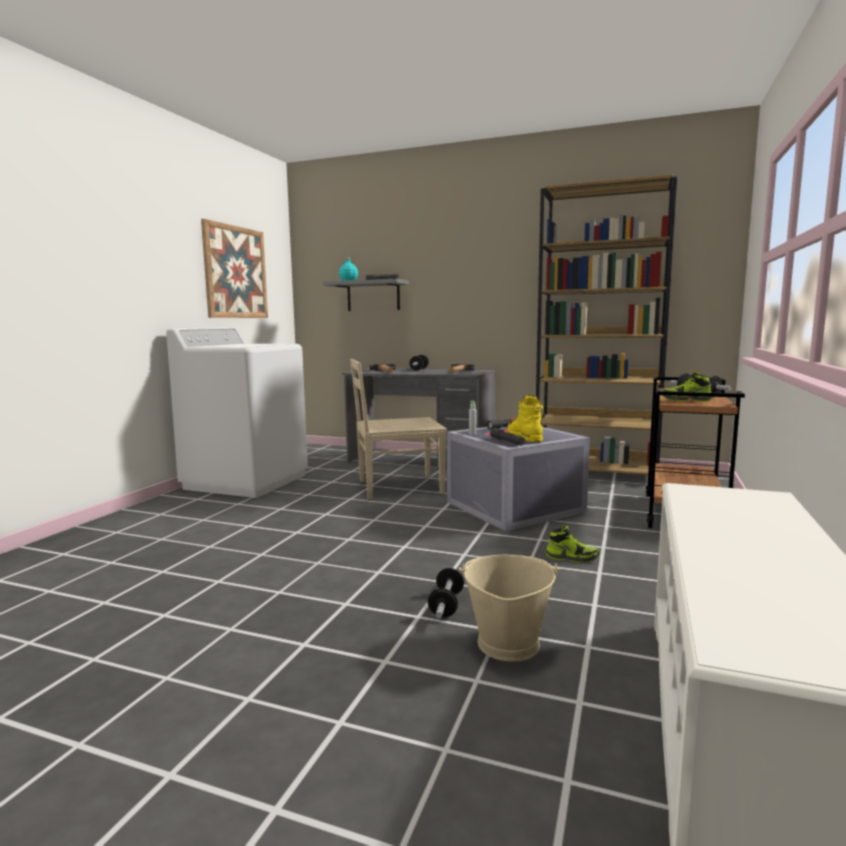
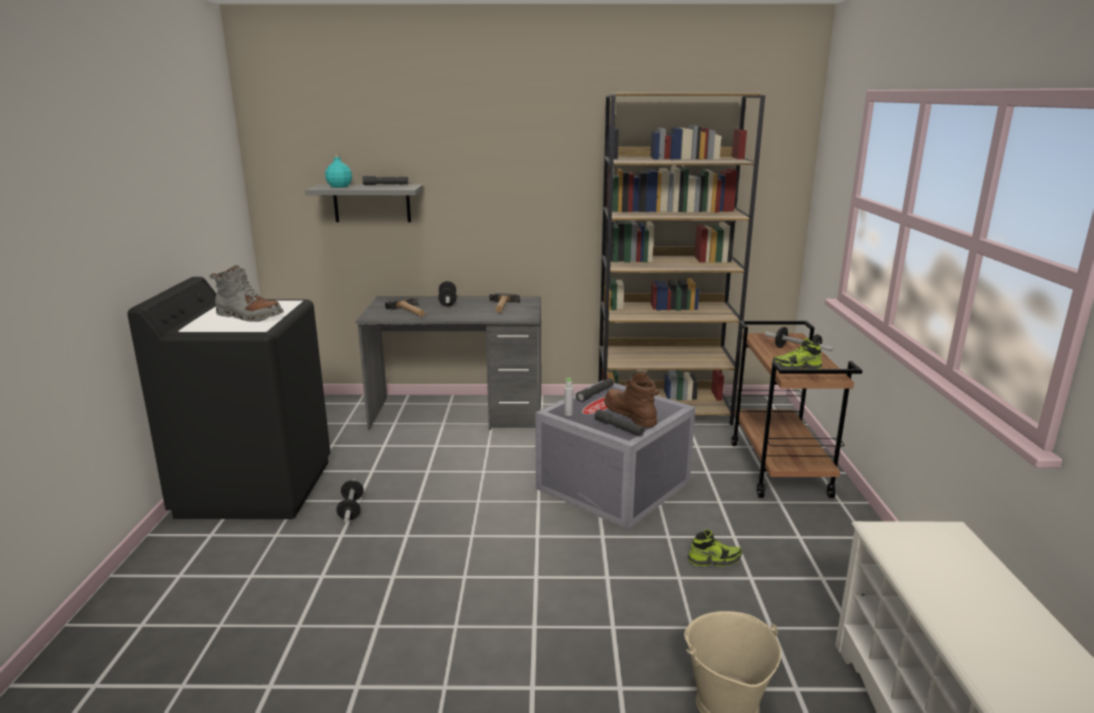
camera: 20 degrees left, 10 degrees up
white washing machine [166,327,308,498] -> black washing machine [127,277,330,519]
picture [201,219,268,318] -> none
beige chair [350,359,447,499] -> none
dumbbell [428,568,464,618] -> dumbbell moved to [337,479,364,523]
yellow boot [508,395,543,442] -> brown boot [604,372,659,427]
none -> grey boot [209,265,284,322]

